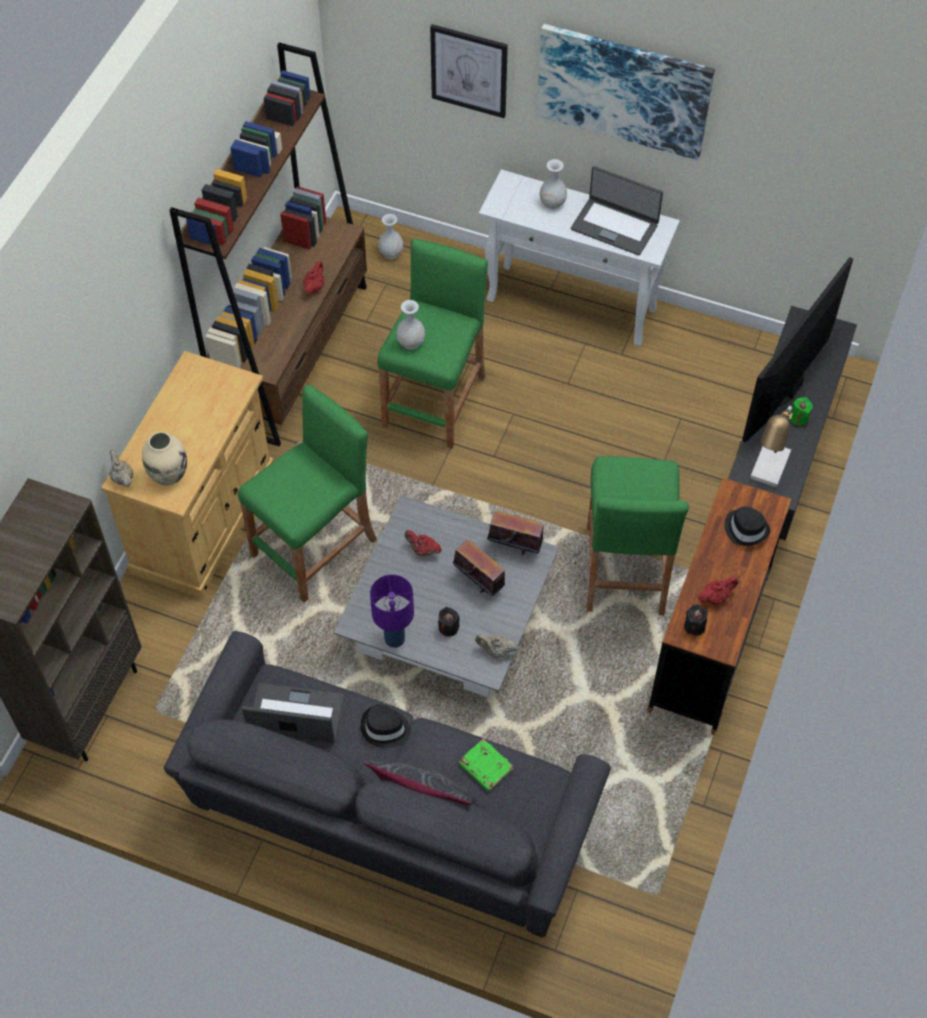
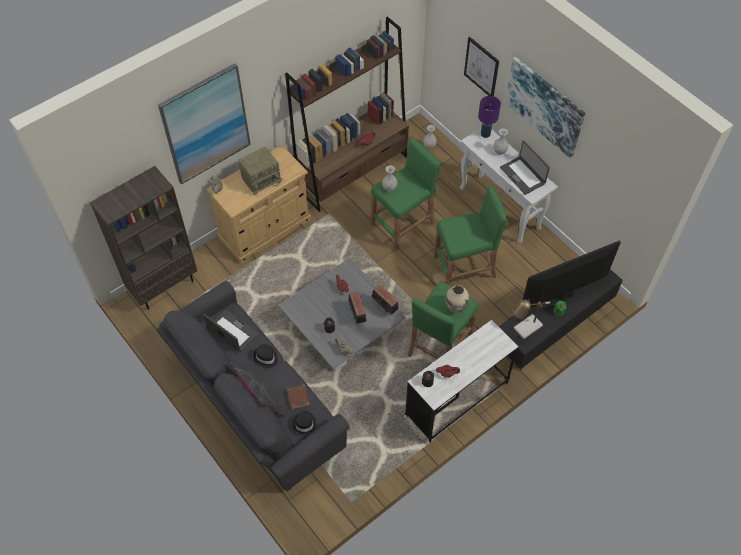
camera: 30 degrees right, 0 degrees up
beige vase [142,432,187,486] -> beige vase moved to [446,285,469,313]
green stool [238,385,377,603] -> green stool moved to [434,185,508,286]
purple table lamp [370,575,414,648] -> purple table lamp moved to [478,96,501,138]
green book [459,739,513,791] -> brown book [287,384,309,409]
brown desk [648,478,791,735] -> white desk [404,320,518,444]
black hat [724,507,770,546] -> black hat moved to [293,411,316,434]
none -> picture [158,63,251,185]
none -> radio [238,147,282,195]

